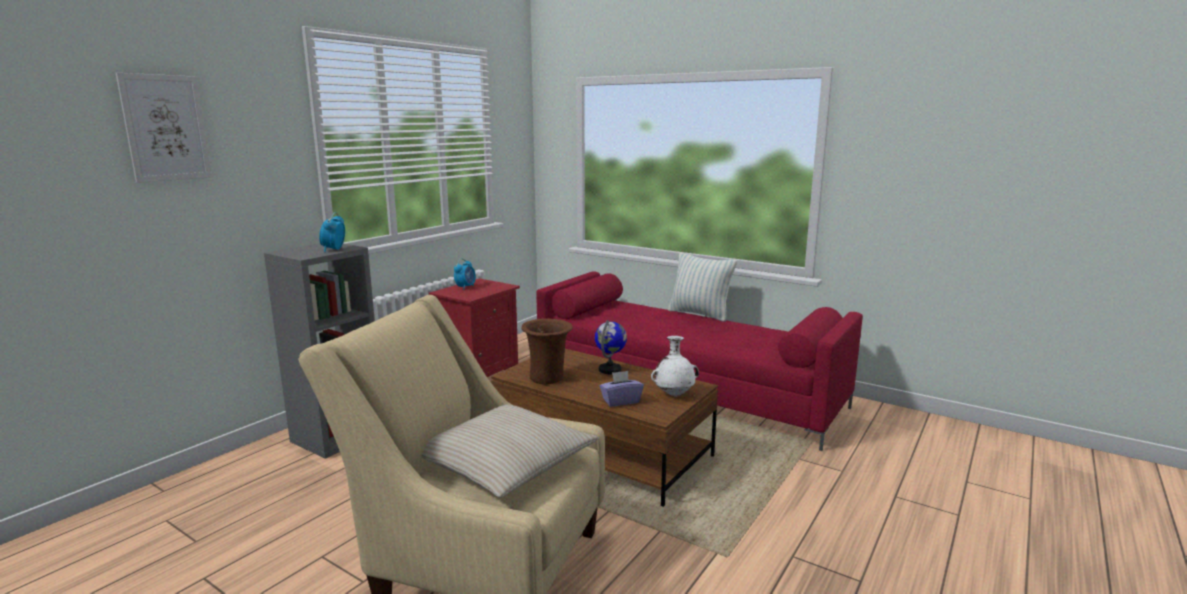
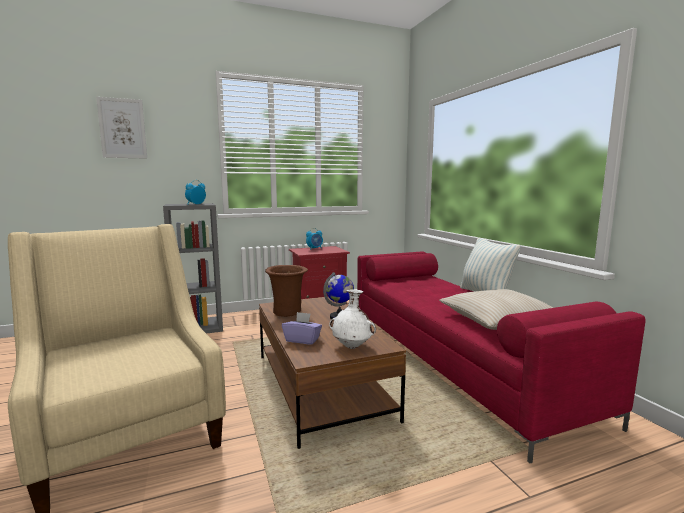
camera: 35 degrees right, 5 degrees down
beige pillow [421,404,599,498] -> beige pillow moved to [439,289,553,330]

